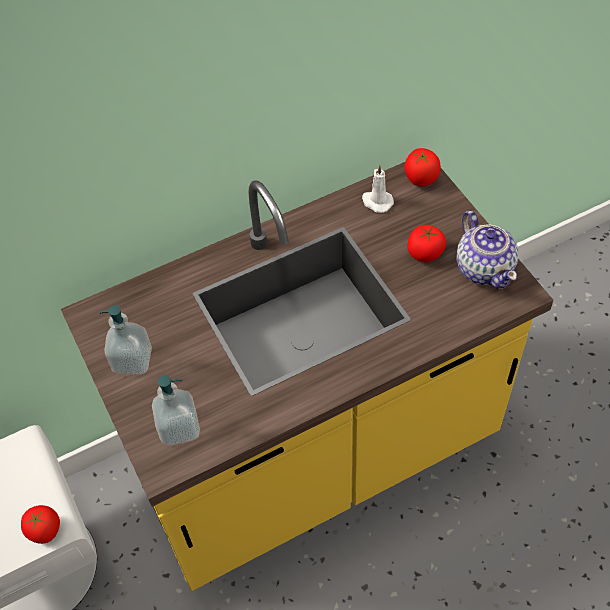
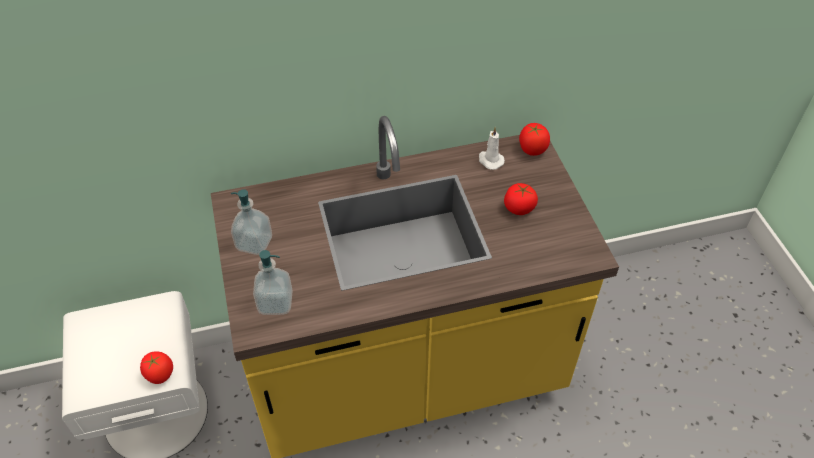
camera: 10 degrees right, 5 degrees down
teapot [456,211,519,289] -> none

